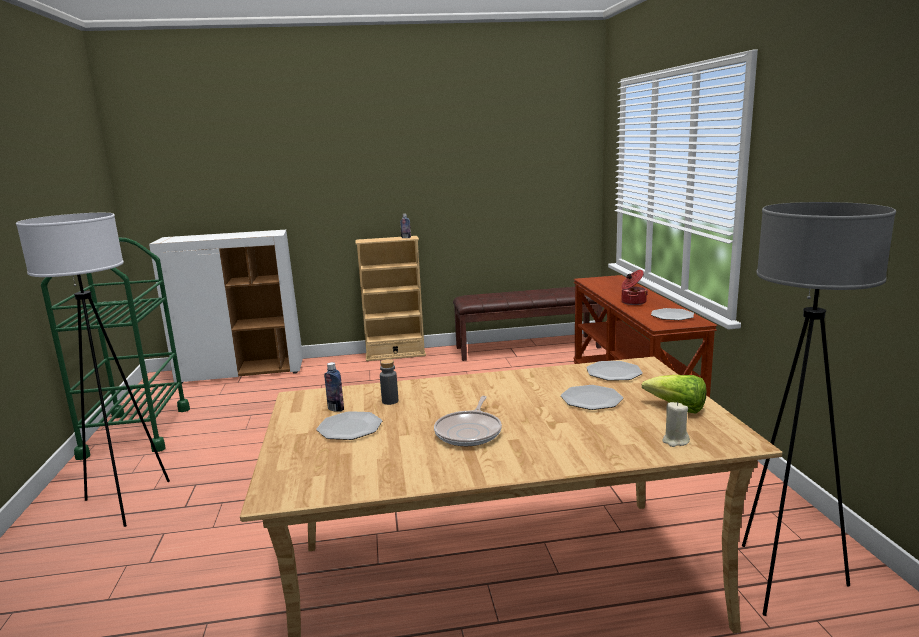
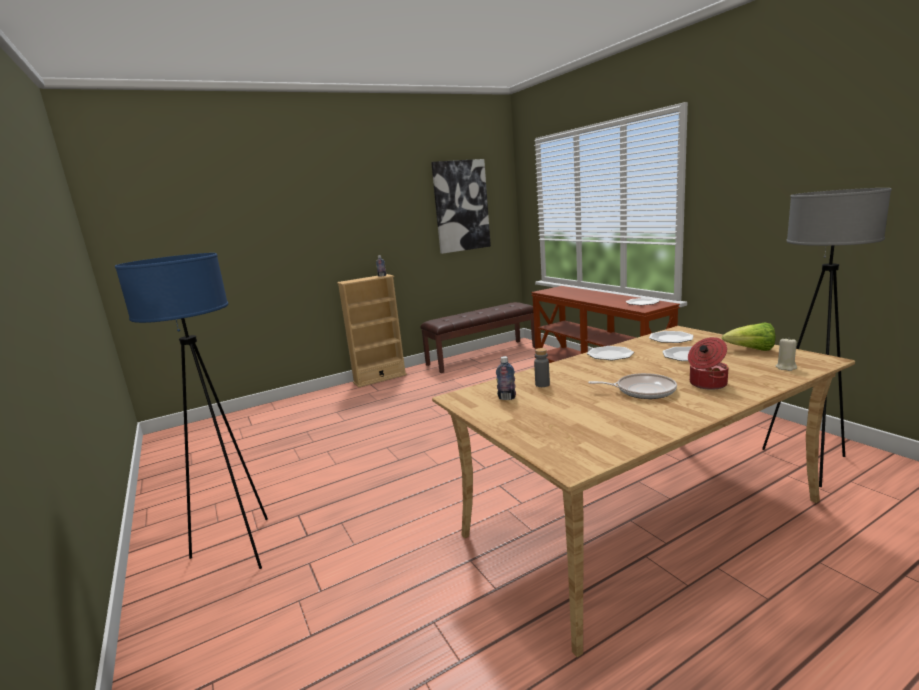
camera: 20 degrees left, 0 degrees up
white floor lamp [16,213,170,527] -> blue floor lamp [115,253,268,569]
green cart [41,237,190,460] -> none
white cabinet [149,230,303,383] -> none
plate [316,411,382,440] -> plate moved to [587,346,634,360]
frying pan [434,396,502,446] -> frying pan turned 75 degrees counterclockwise [588,373,677,399]
cooking pot [621,270,648,305] -> cooking pot moved to [688,337,729,390]
none -> picture [431,159,491,254]

